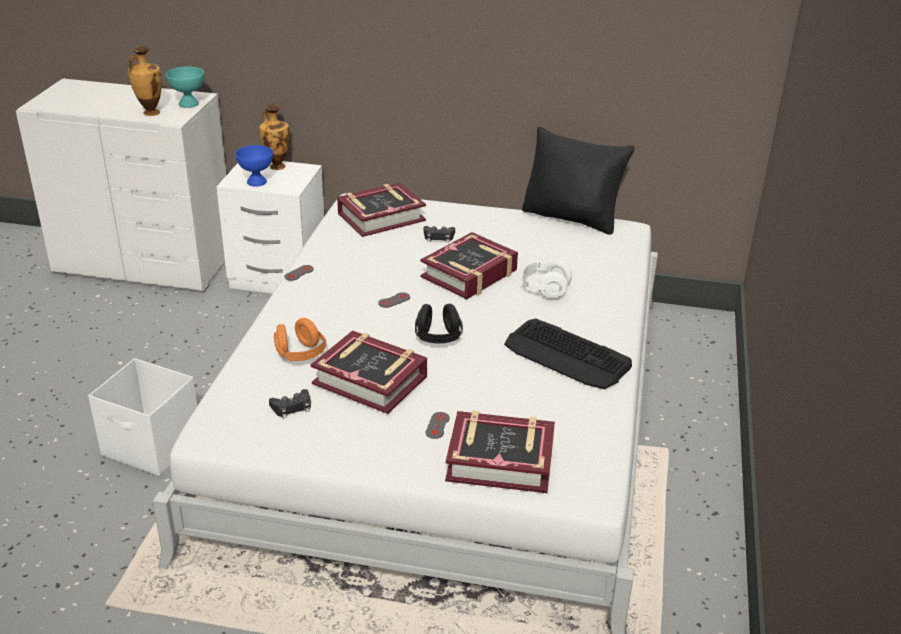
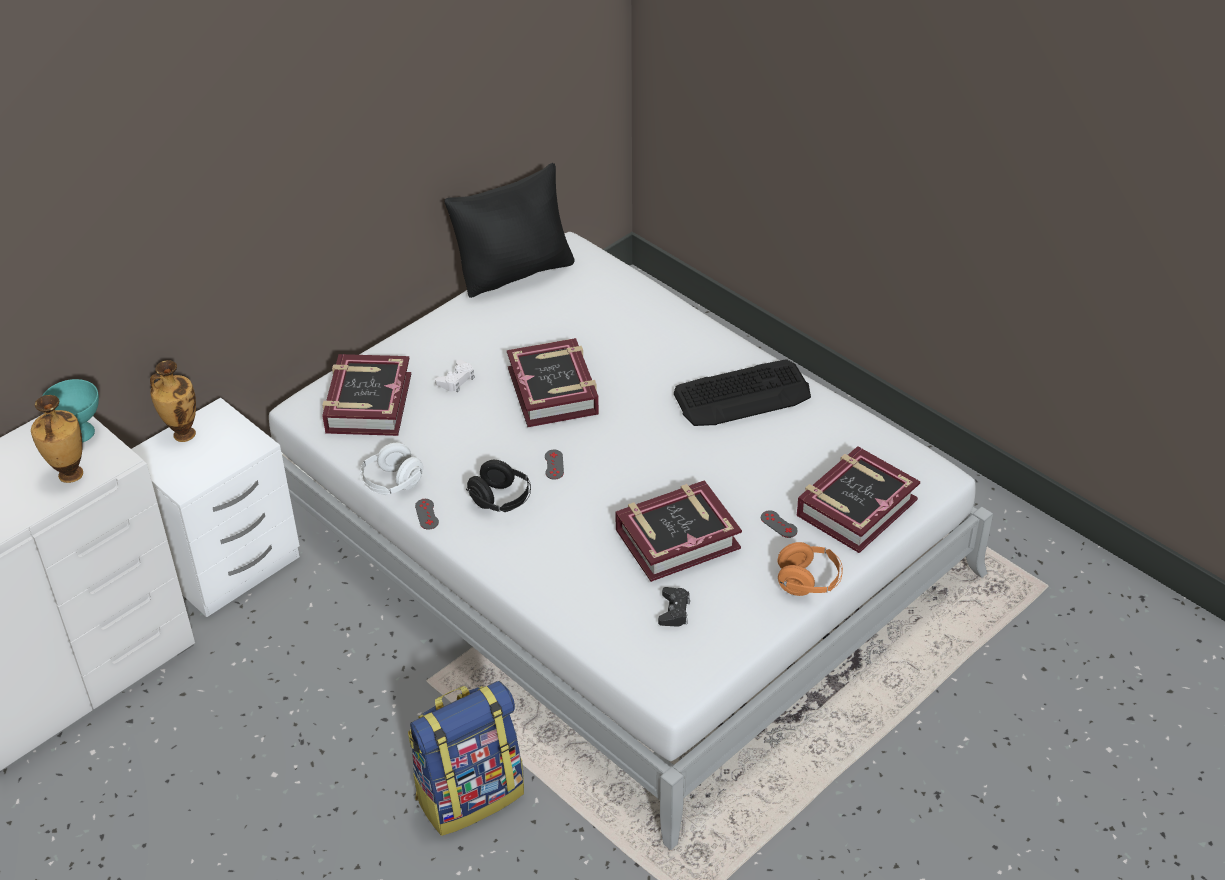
camera: 55 degrees left, 10 degrees up
white storage box [88,358,198,477] -> backpack [408,681,524,836]
blue bowl [235,145,273,187] -> none
orange headphones [274,318,327,361] -> orange headphones moved to [777,542,843,596]
black headphones [415,303,463,344] -> black headphones moved to [466,460,531,512]
black game controller [424,226,455,242] -> white game controller [435,360,475,392]
white headphones [521,260,572,298] -> white headphones moved to [360,443,423,495]

